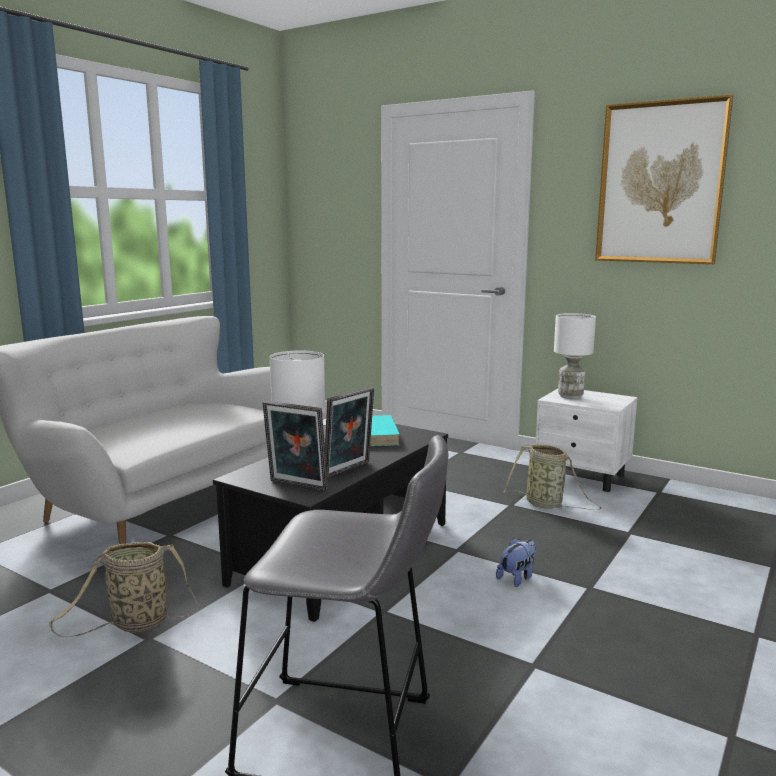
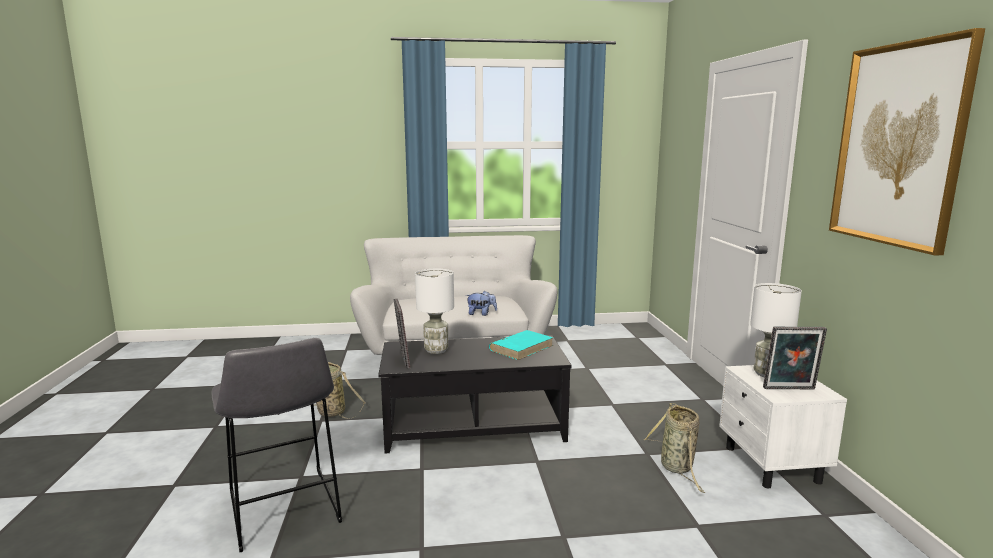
camera: 50 degrees right, 0 degrees up
picture frame [325,387,374,478] -> picture frame moved to [763,327,827,390]
plush toy [496,538,536,587] -> plush toy moved to [466,291,497,316]

